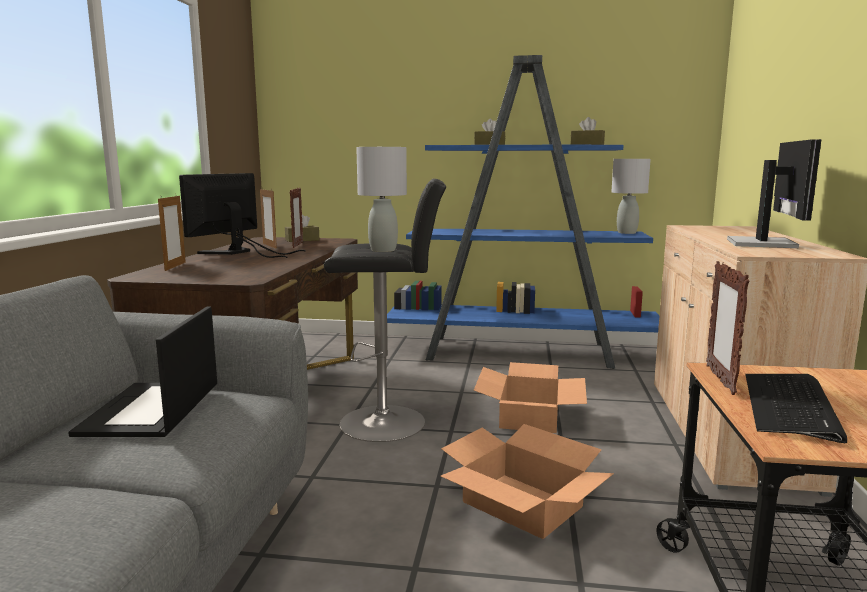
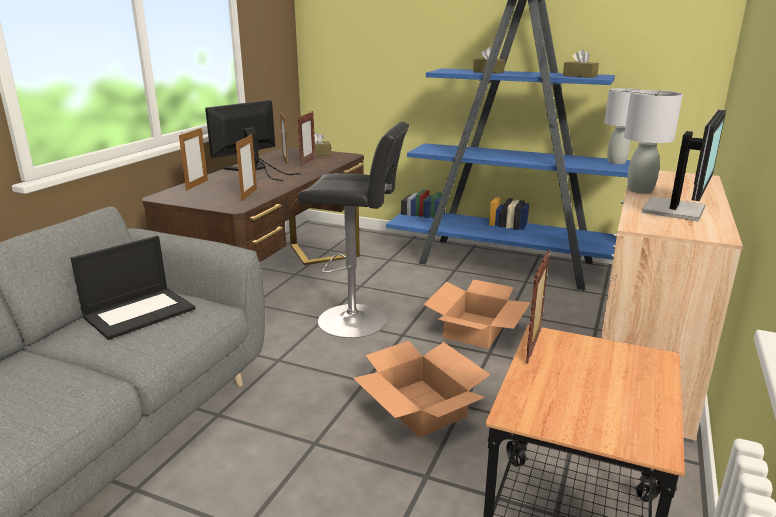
camera: 15 degrees right, 10 degrees up
laptop [68,306,217,437] -> laptop turned 150 degrees counterclockwise [70,236,196,340]
grey table lamp [356,147,407,252] -> grey table lamp moved to [624,90,683,193]
keyboard [746,374,847,443] -> none
none -> picture frame [236,134,257,201]

